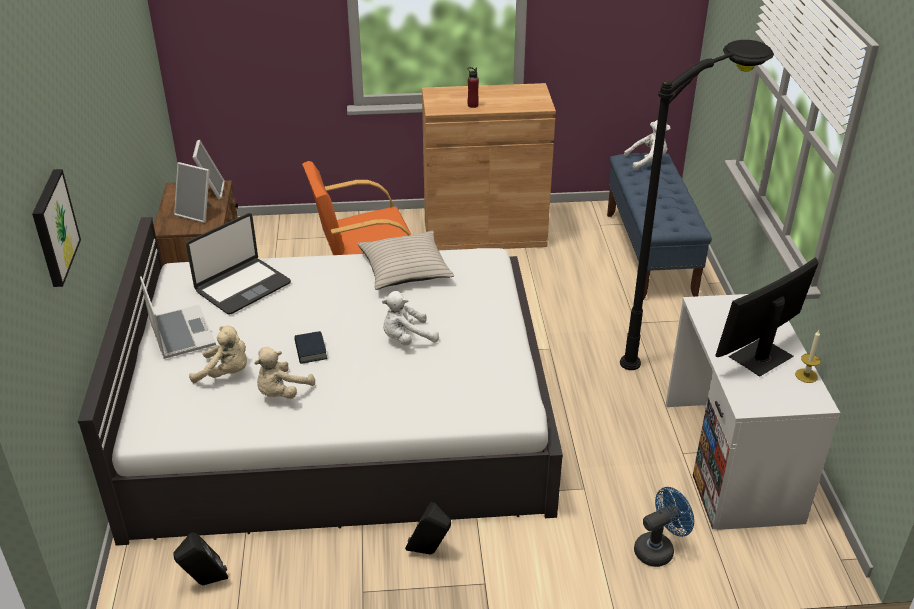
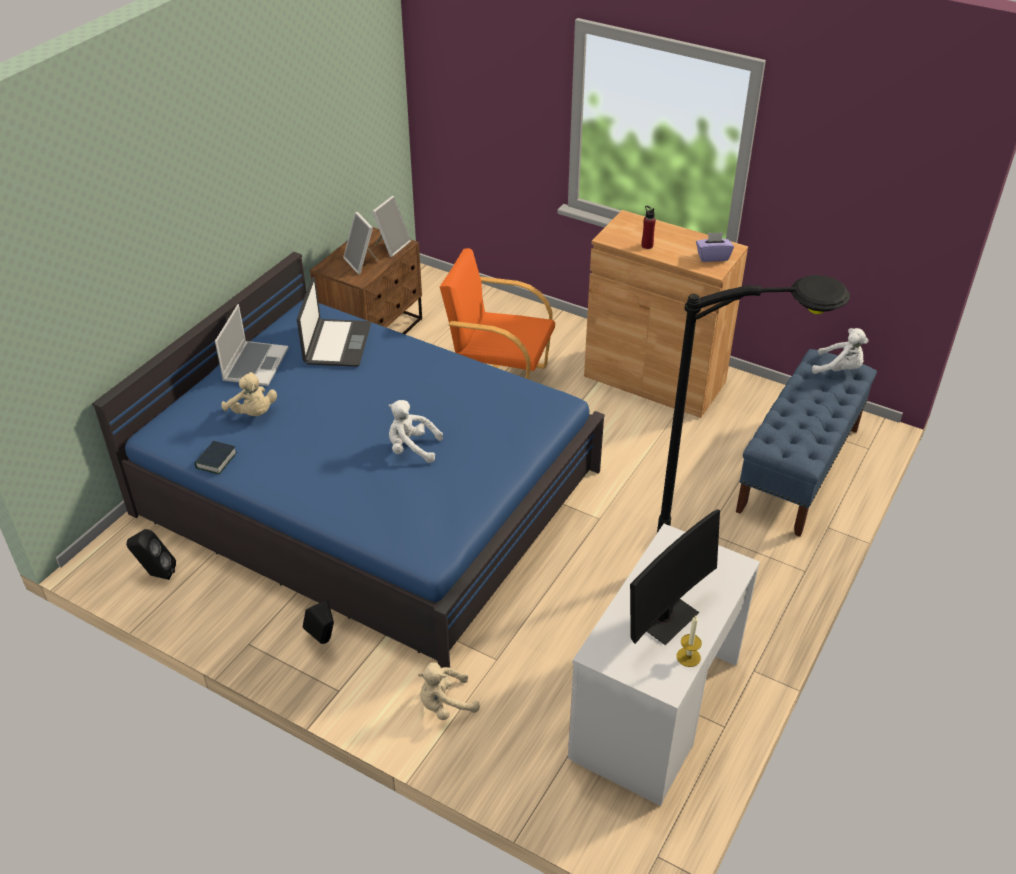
camera: 35 degrees right, 5 degrees up
picture [32,169,81,287] -> none
white bed [78,217,563,546] -> blue bed [92,252,605,668]
laptop [186,213,291,315] -> laptop turned 75 degrees counterclockwise [297,277,371,367]
beige plush toy [255,347,315,399] -> beige plush toy moved to [418,662,480,720]
book [294,331,327,364] -> book moved to [195,441,237,474]
beige pillow [357,231,454,290] -> none
blue fan [634,487,694,567] -> none
monitor [715,258,818,377] -> monitor turned 135 degrees clockwise [630,509,720,645]
none -> purple tissue box [696,232,734,262]

